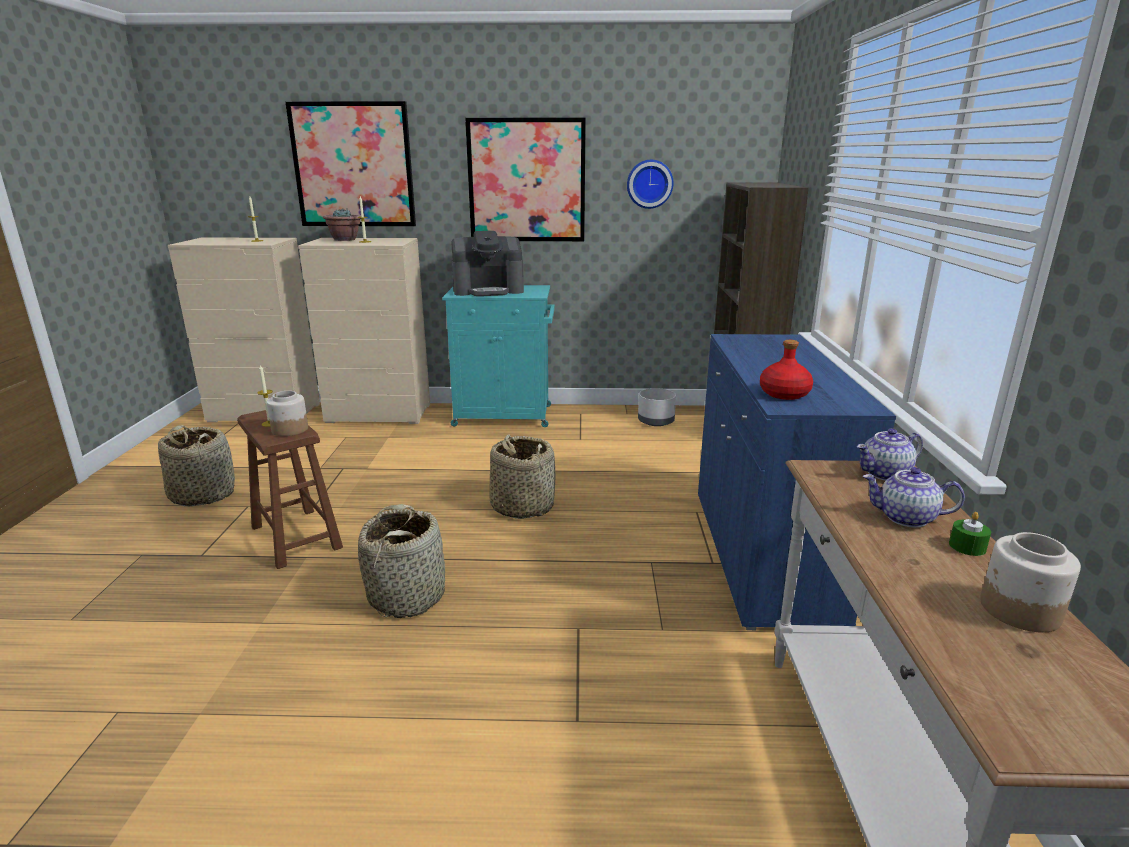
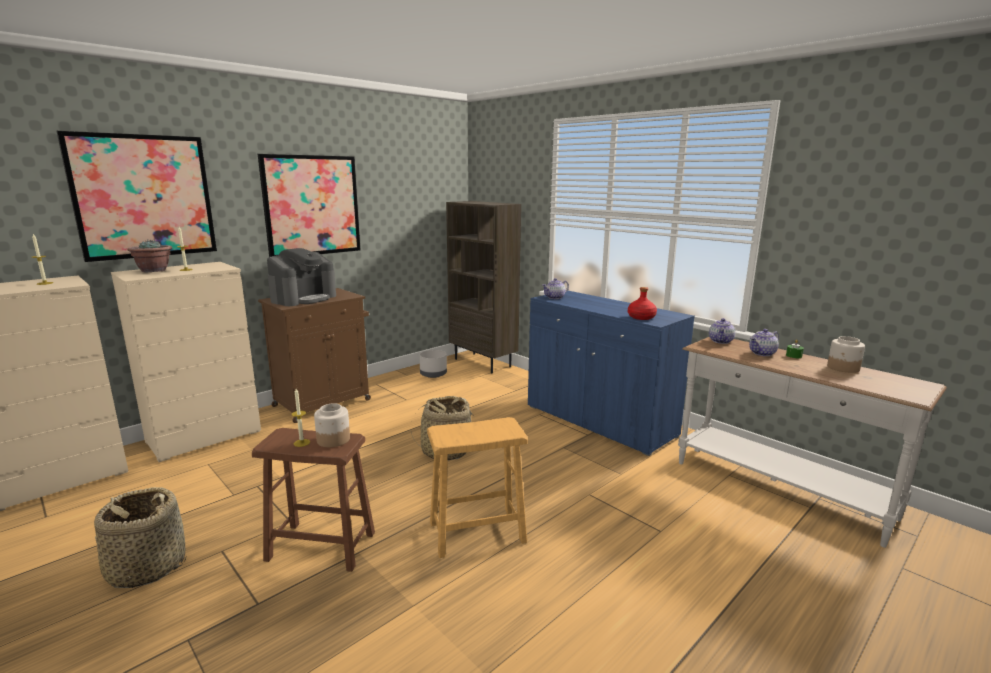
camera: 45 degrees left, 5 degrees down
basket [358,504,445,618] -> brown stool [427,417,528,558]
turquoise cabinet [442,285,554,427] -> brown cabinet [258,288,371,423]
wall clock [627,160,674,209] -> none
none -> teapot [542,278,569,299]

